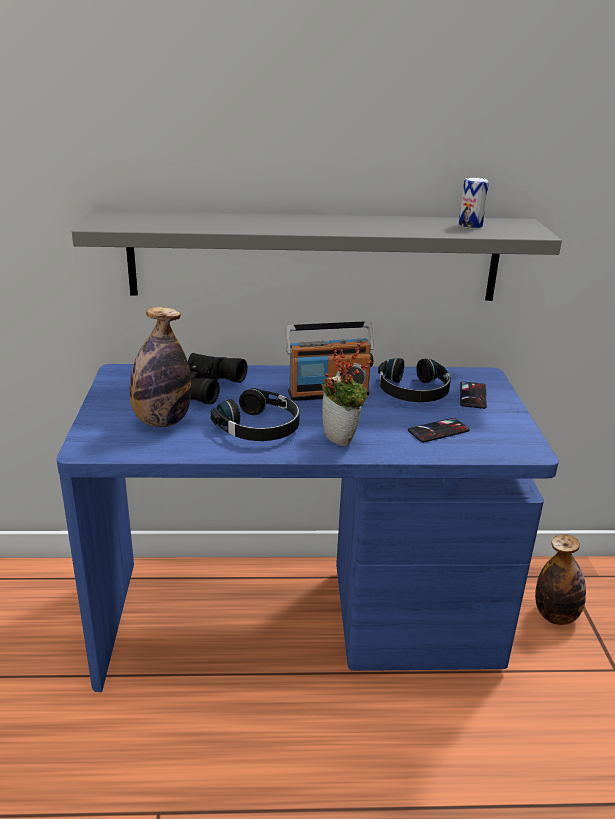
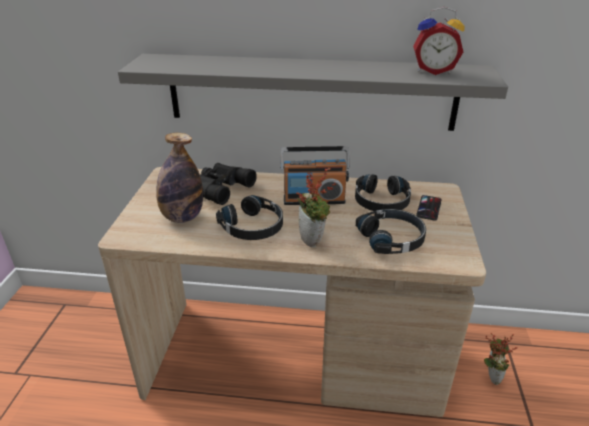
camera: 10 degrees right, 5 degrees up
blue desk [57,364,559,692] -> beige desk [98,167,486,417]
phone [408,418,470,442] -> black headphones [356,209,426,254]
can [459,177,489,229] -> alarm clock [413,7,465,75]
bottle [535,534,586,625] -> potted plant [484,333,518,385]

